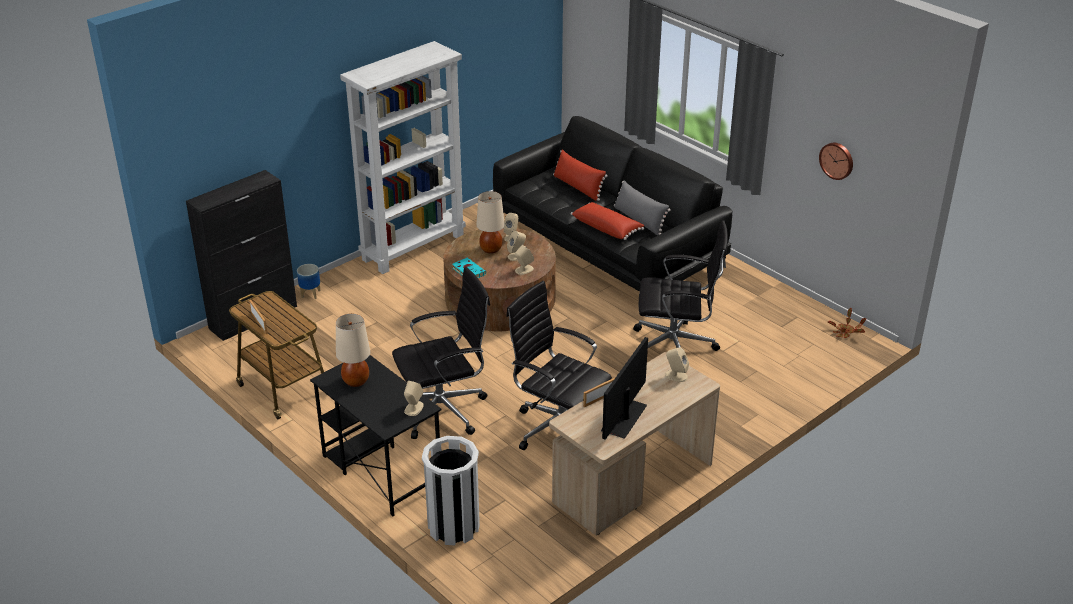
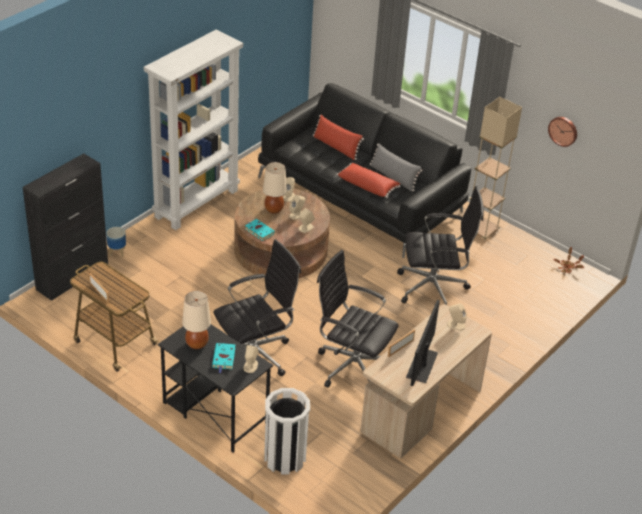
camera: 10 degrees left, 5 degrees up
none -> turquoise book [212,343,236,373]
none -> beige floor lamp [470,97,522,241]

